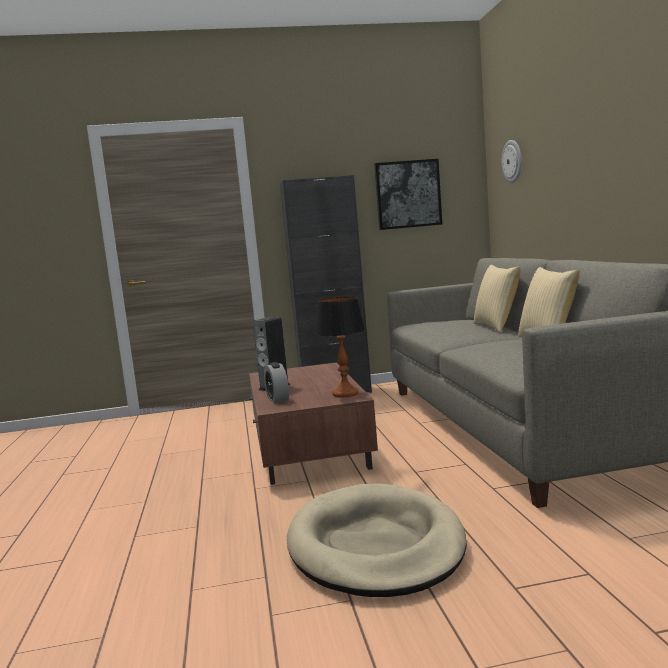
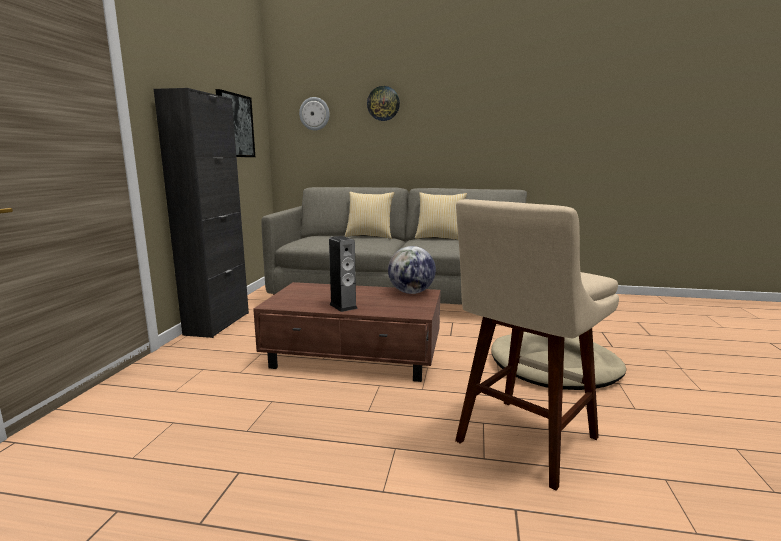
camera: 70 degrees left, 5 degrees up
alarm clock [264,362,289,403] -> none
table lamp [316,297,365,397] -> globe [388,246,436,294]
none -> wall clock [367,86,400,121]
none -> beige stool [455,199,619,491]

